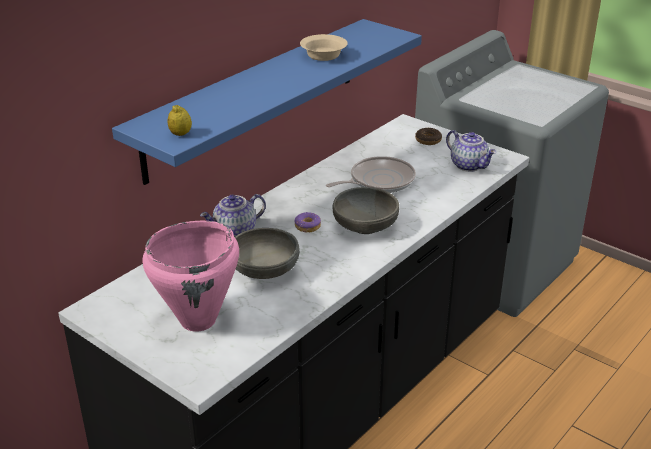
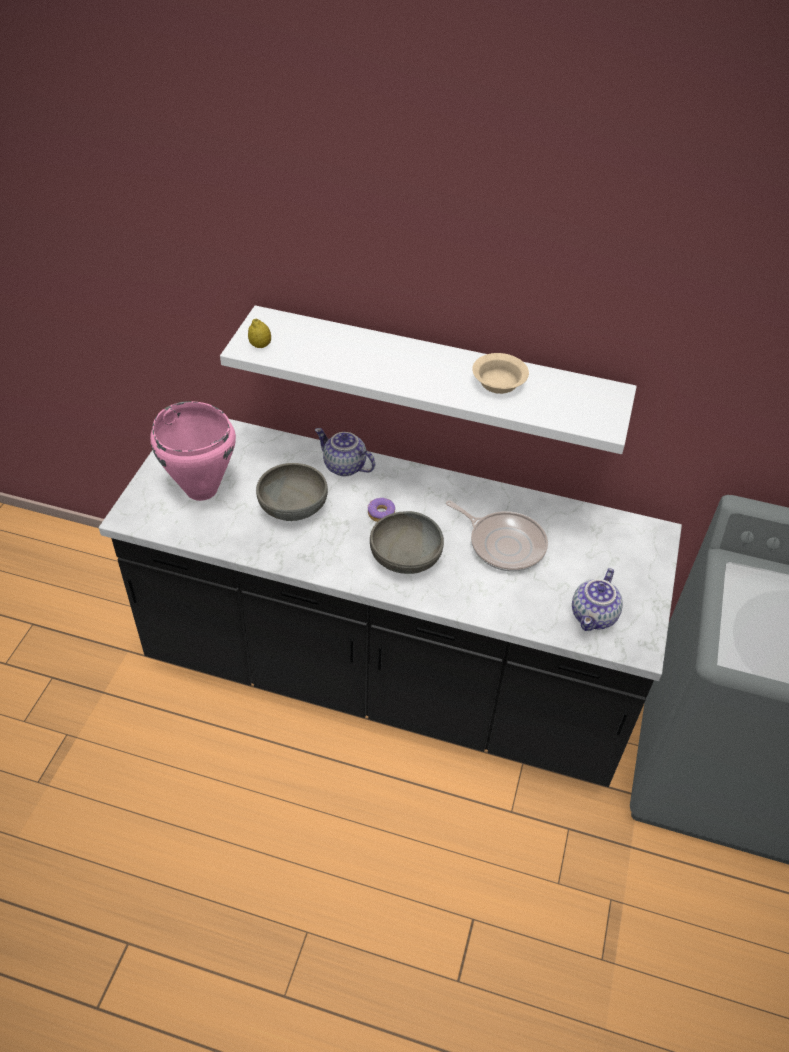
camera: 65 degrees right, 15 degrees up
blue shelf [112,19,422,185] -> white shelf [220,305,637,454]
donut [415,128,442,145] -> none

